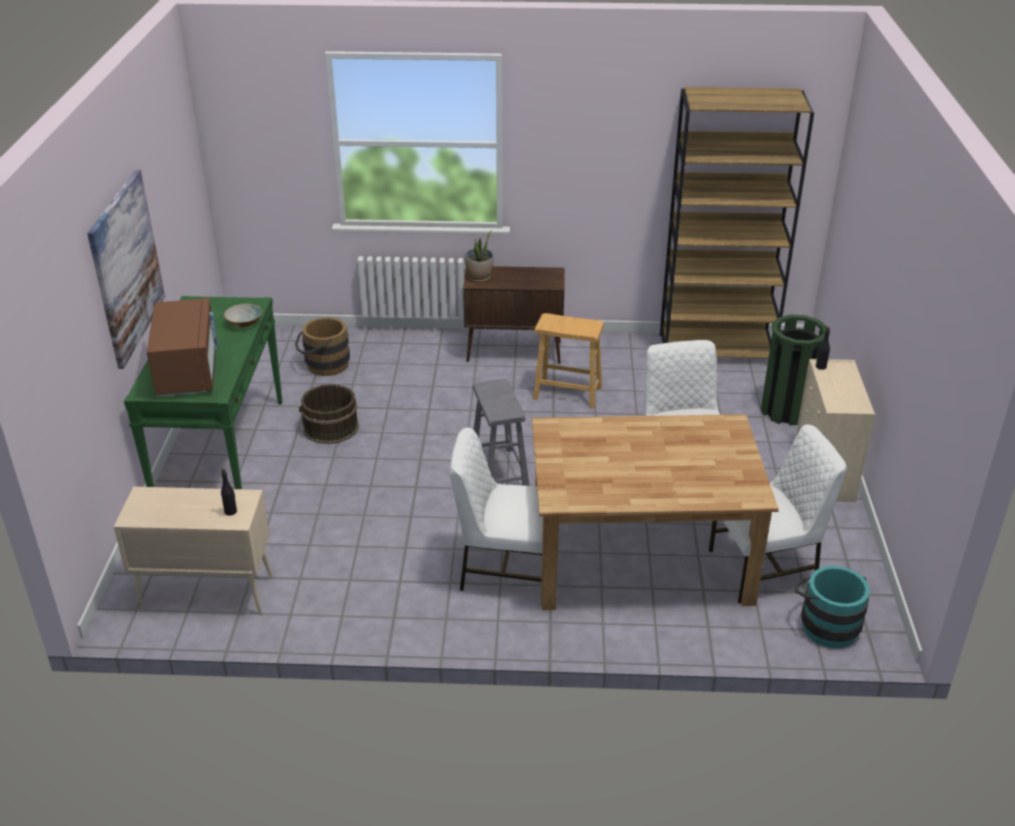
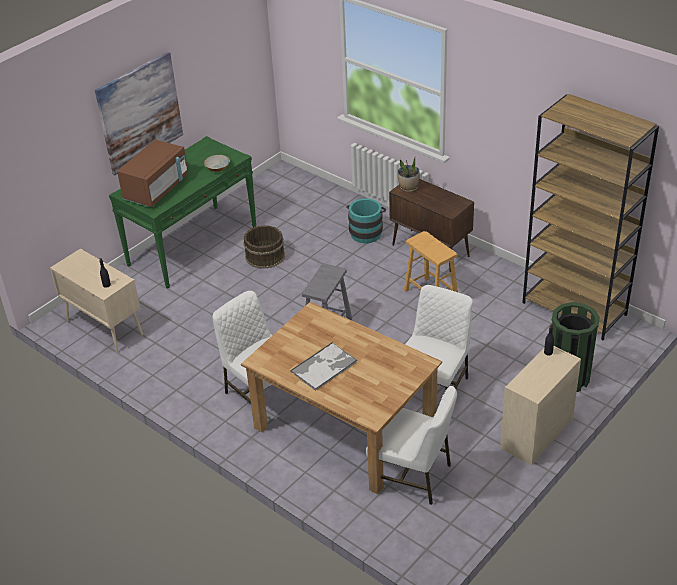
camera: 40 degrees right, 5 degrees up
brown bucket [295,317,350,376] -> none
turquoise bucket [795,566,870,648] -> turquoise bucket moved to [346,198,386,243]
none -> tray [291,342,358,391]

